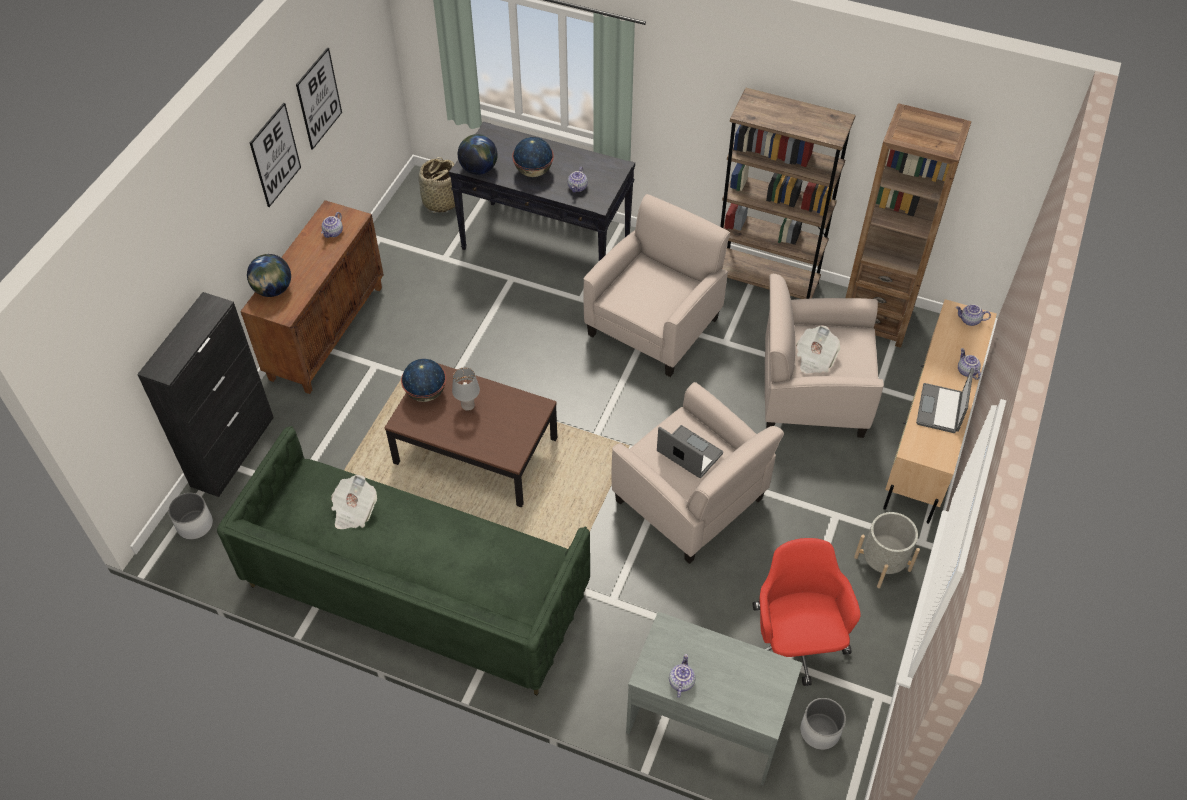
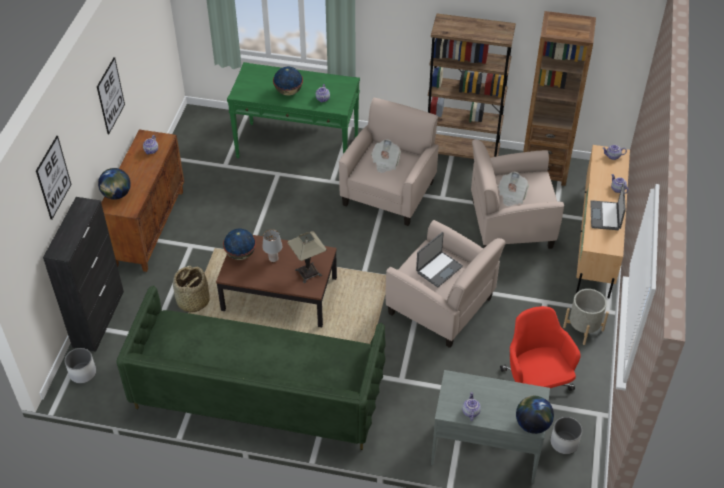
camera: 10 degrees left, 5 degrees down
picture [296,48,342,150] -> picture moved to [36,136,71,220]
newspaper [331,475,377,529] -> newspaper moved to [371,139,401,173]
basket [419,157,455,213] -> basket moved to [173,266,210,313]
black console table [449,122,635,261] -> green console table [227,62,360,158]
globe [458,134,498,175] -> globe moved to [516,396,554,434]
laptop [657,425,723,478] -> laptop turned 105 degrees clockwise [416,232,463,287]
none -> table lamp [287,231,327,283]

